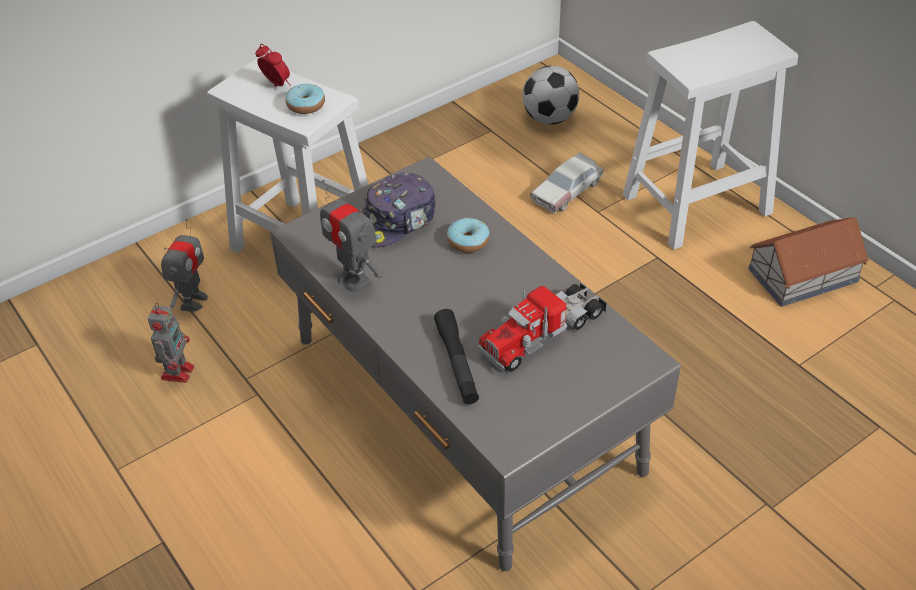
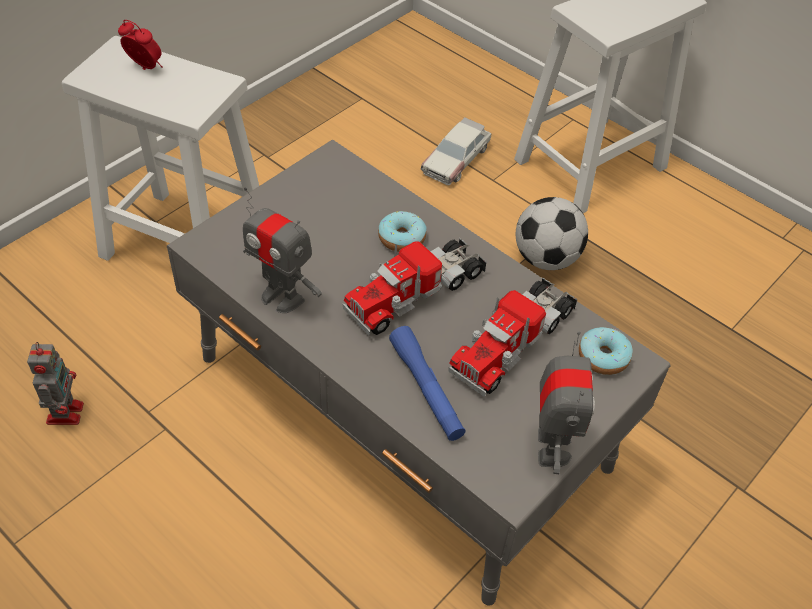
camera: 15 degrees left, 5 degrees up
toy robot [161,219,208,312] -> toy robot moved to [538,331,595,474]
donut [285,84,325,114] -> donut moved to [579,327,633,375]
cap [361,173,436,248] -> none
black flashlight [434,309,479,404] -> blue flashlight [389,326,466,441]
football [522,66,579,125] -> football moved to [516,197,588,270]
toy house [749,217,869,307] -> none
none -> toy truck [343,238,487,336]

